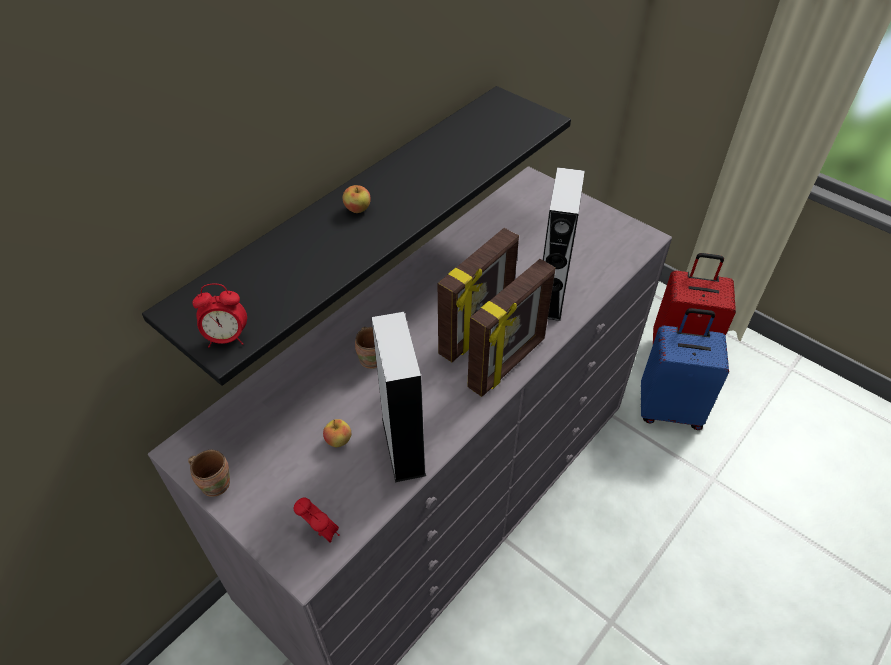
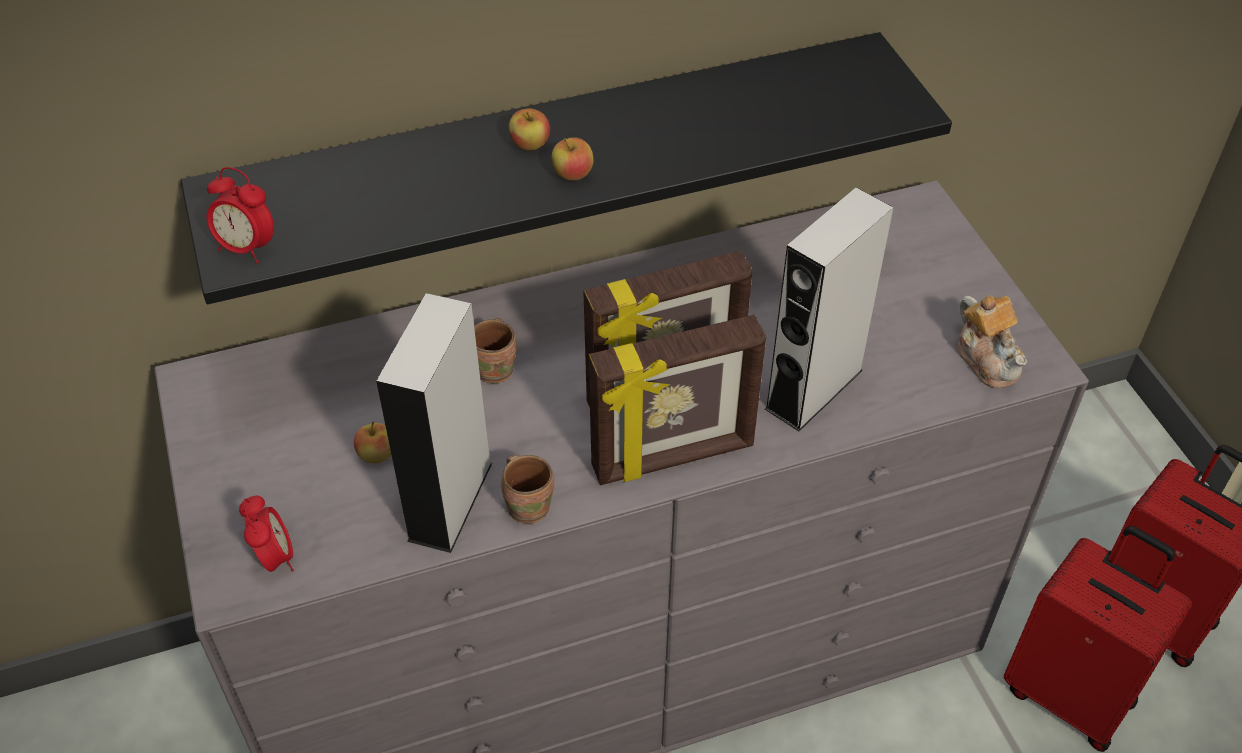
camera: 30 degrees right, 0 degrees up
brown mug [188,450,230,497] -> brown mug moved to [501,455,554,524]
blue suitcase [641,308,729,430] -> red suitcase [1004,526,1192,752]
none -> apple [552,137,594,181]
none -> teapot [957,295,1028,388]

